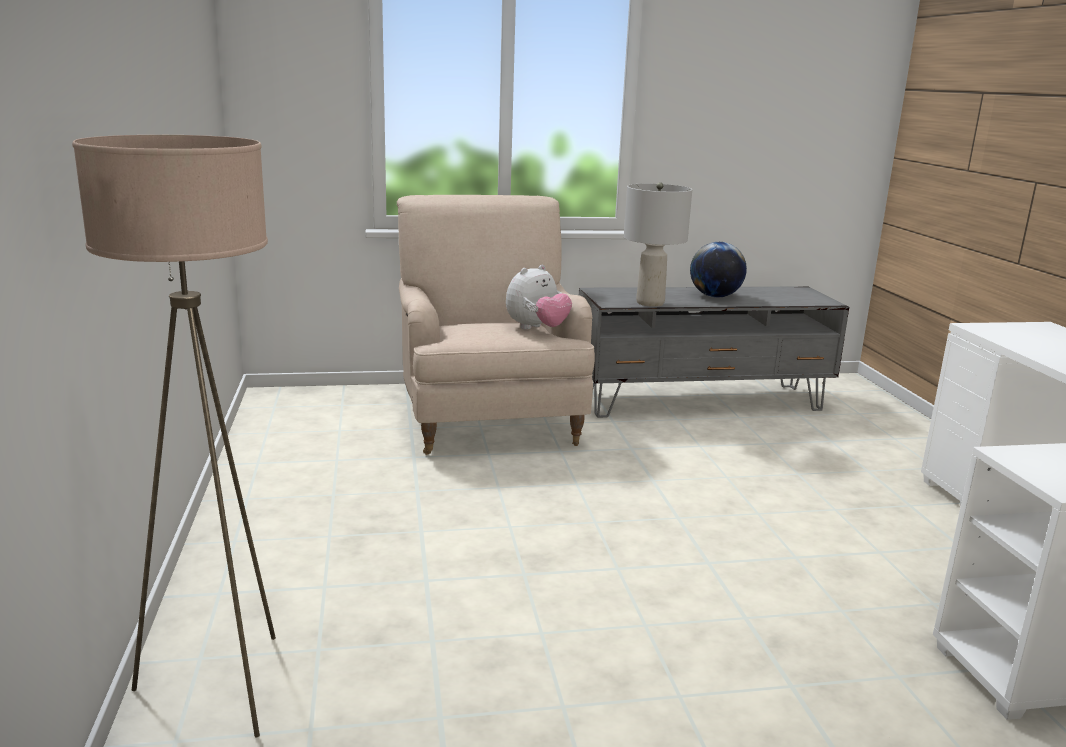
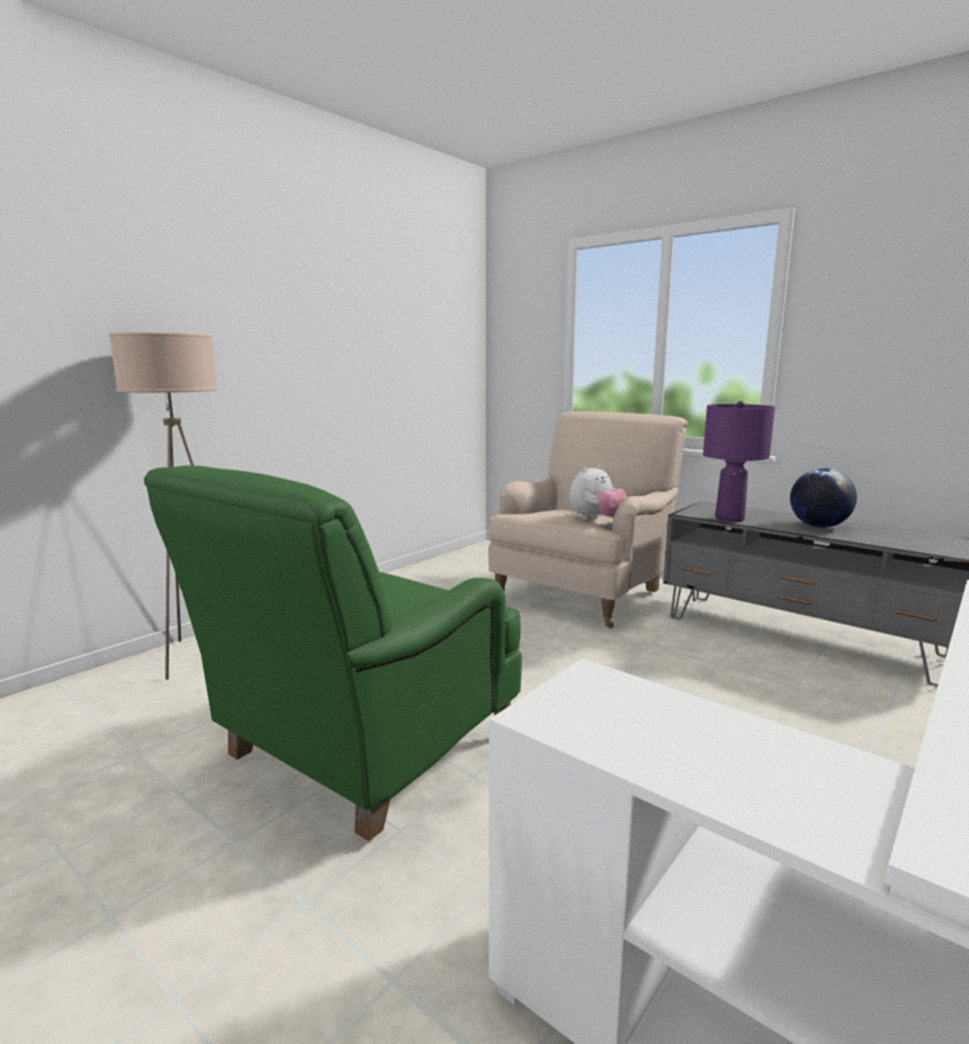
camera: 50 degrees right, 5 degrees down
plush toy [506,265,572,330] -> plush toy turned 45 degrees counterclockwise [570,465,627,520]
grey table lamp [624,182,692,307] -> purple table lamp [703,401,775,522]
none -> green armchair [144,466,522,841]

